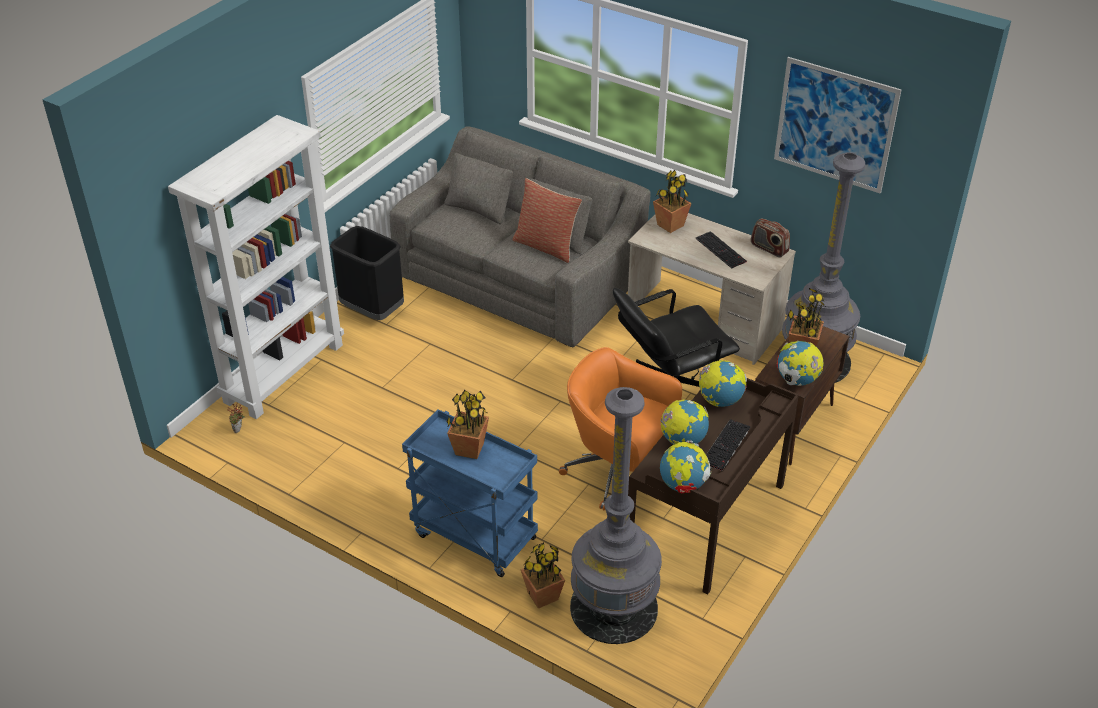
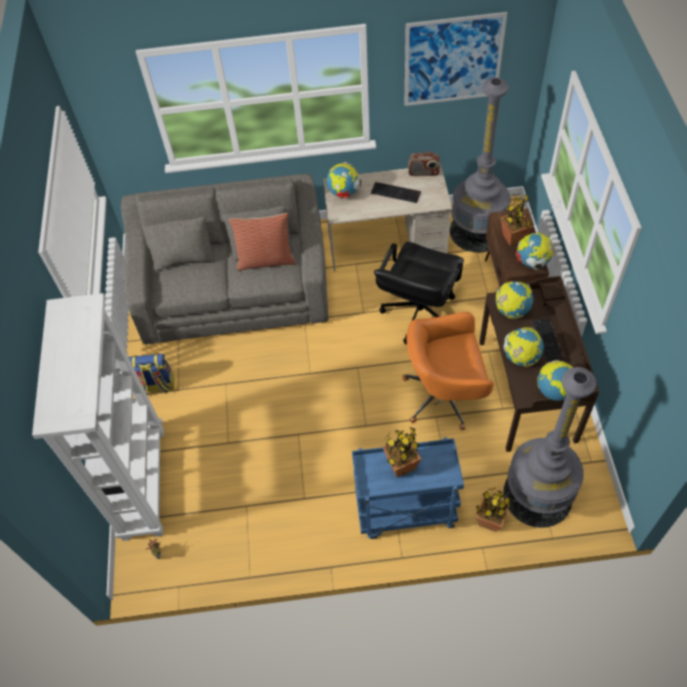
camera: 35 degrees left, 15 degrees up
black trash can [330,226,404,320] -> backpack [129,353,174,394]
potted plant [653,170,692,233] -> globe [326,162,361,198]

